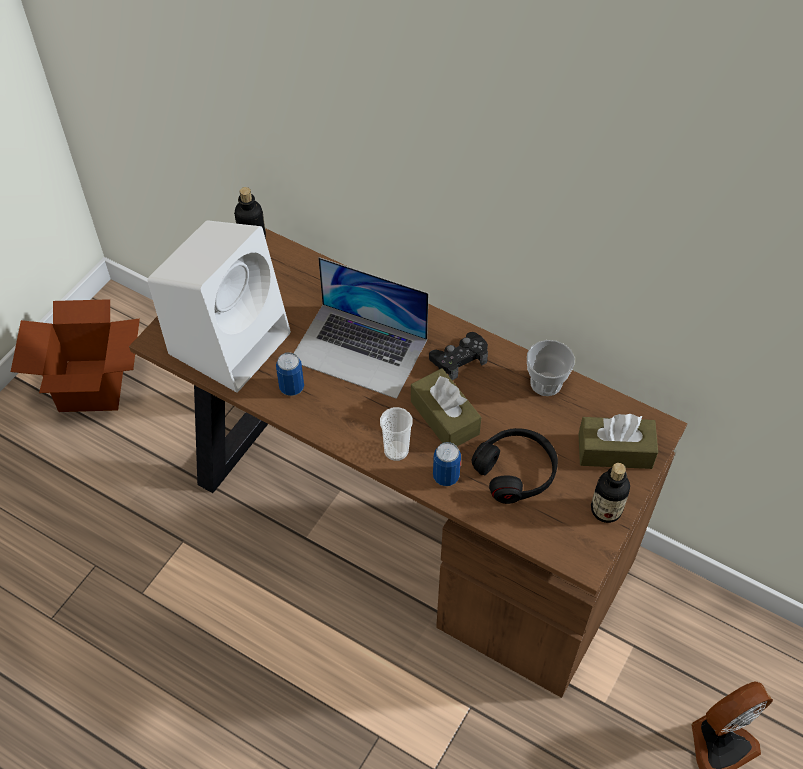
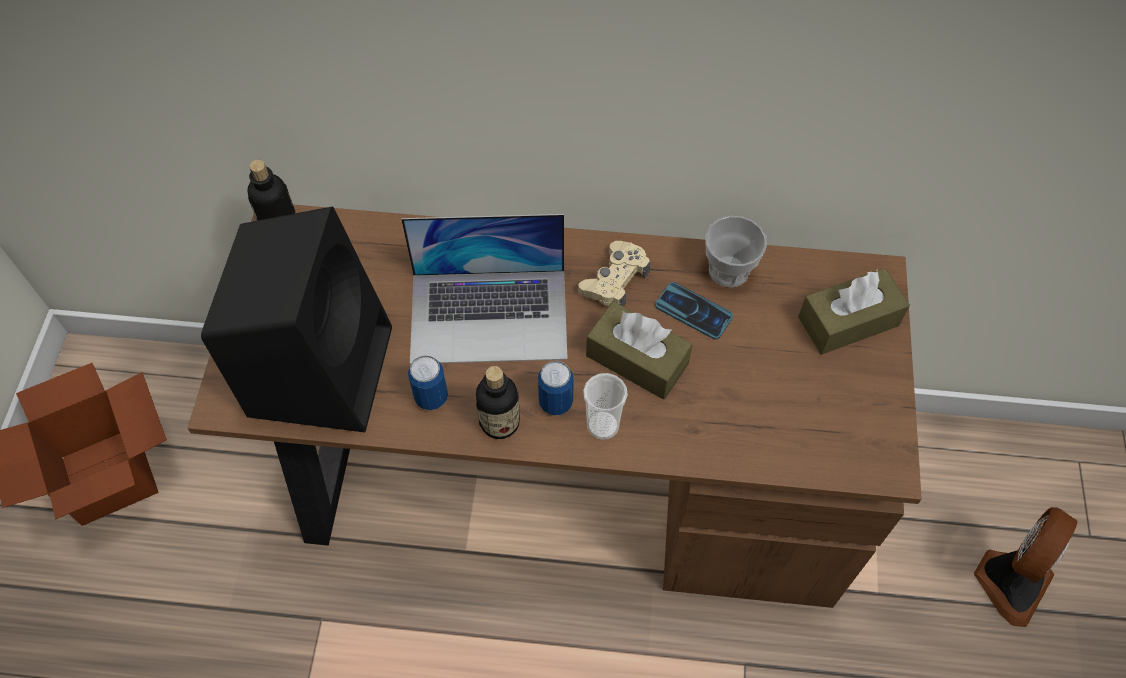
camera: 25 degrees left, 5 degrees up
white speaker [147,220,291,392] -> black speaker [201,206,392,433]
black game controller [429,332,488,380] -> beige game controller [578,241,650,307]
can [433,442,461,486] -> can moved to [538,361,574,416]
black headphones [472,428,558,504] -> none
bottle [591,463,630,523] -> bottle moved to [476,366,520,439]
none -> phone [655,282,733,340]

